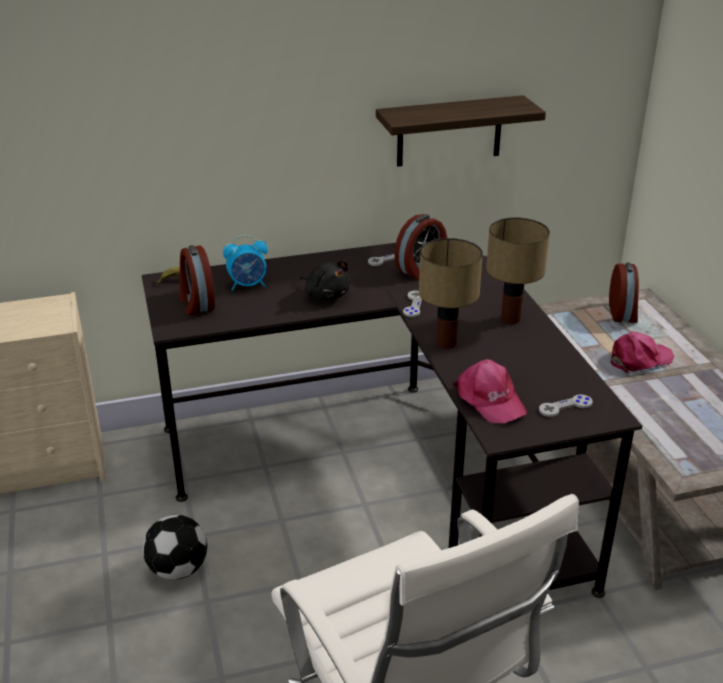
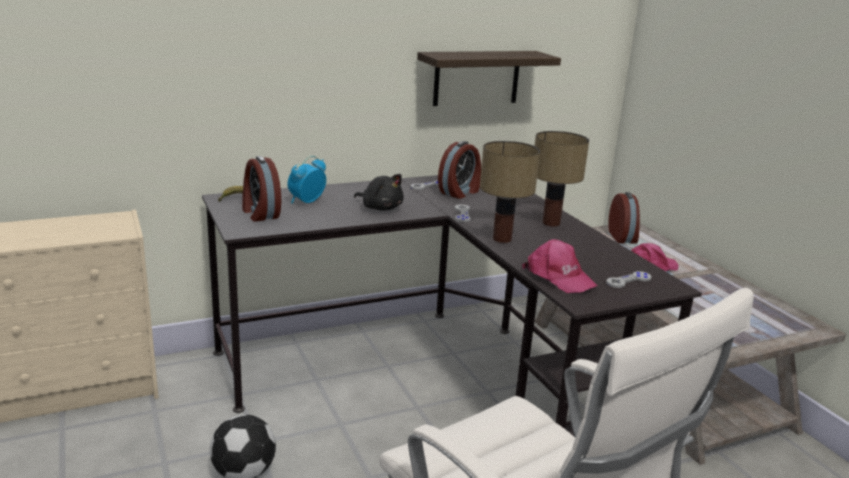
camera: 10 degrees left, 10 degrees down
alarm clock [223,235,268,291] -> alarm clock turned 150 degrees clockwise [288,156,326,204]

